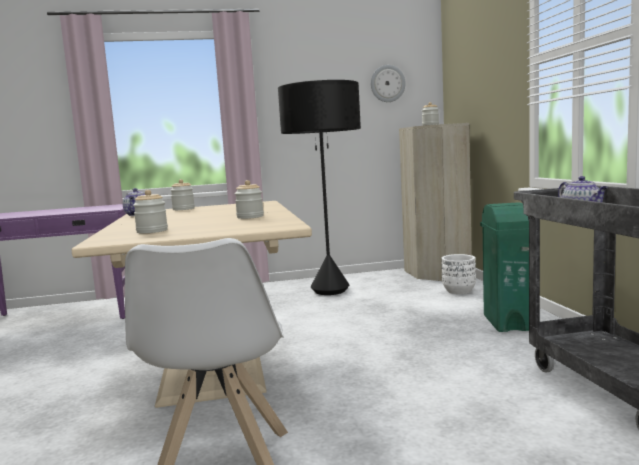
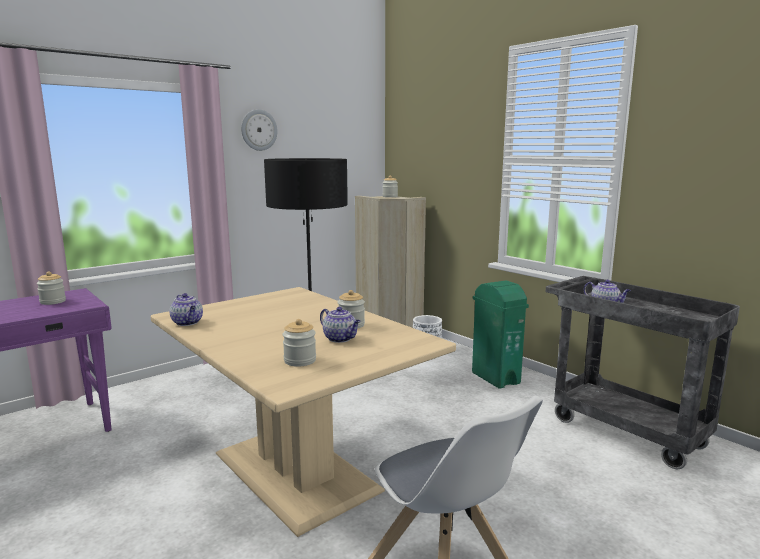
camera: 30 degrees left, 5 degrees up
jar [170,179,195,210] -> jar moved to [37,272,66,305]
wall clock [371,65,406,102] -> wall clock moved to [241,109,277,151]
none -> teapot [320,307,360,343]

